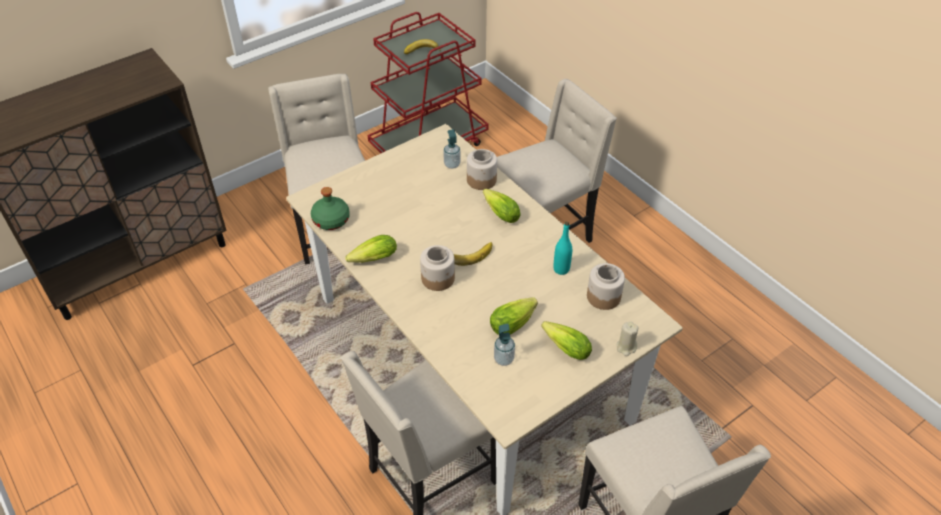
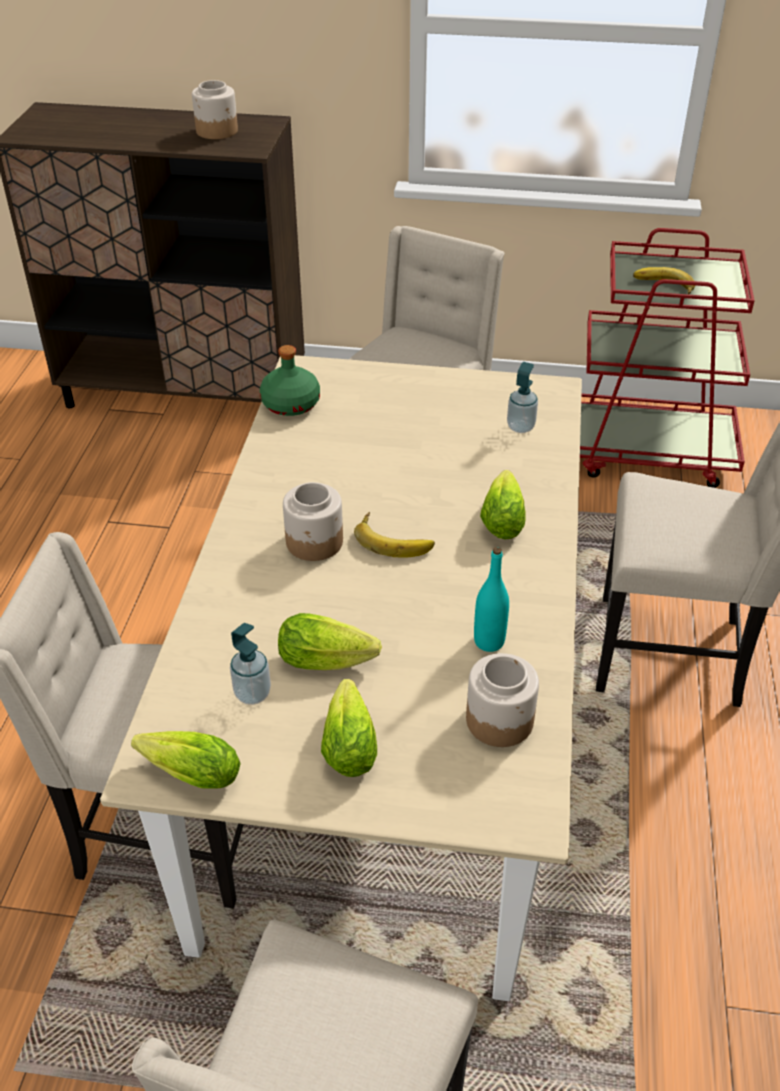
camera: 45 degrees right, 5 degrees down
lettuce [345,235,397,263] -> lettuce moved to [131,731,241,789]
jar [467,149,497,190] -> jar moved to [192,80,238,139]
beige candle [616,322,639,356] -> none

